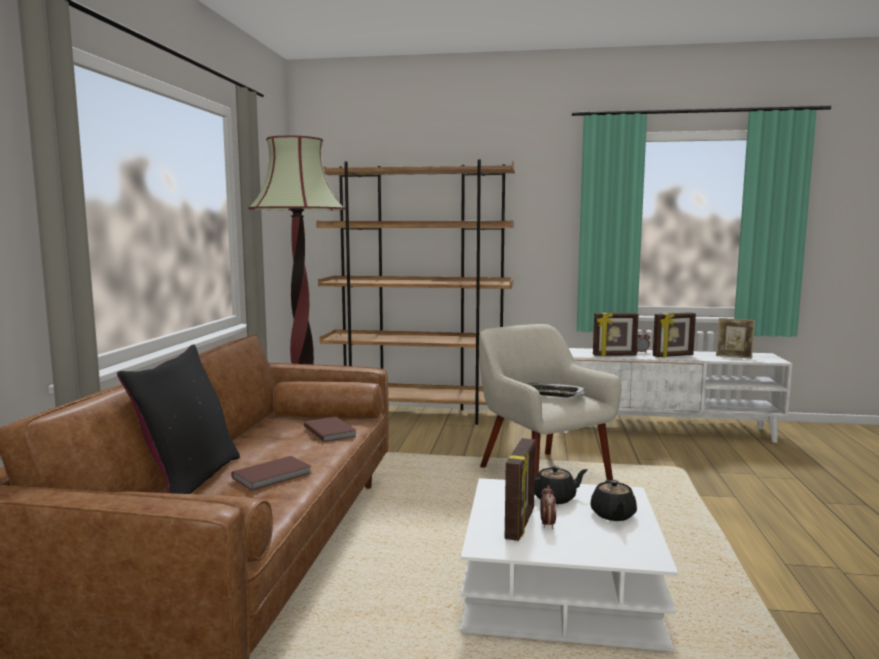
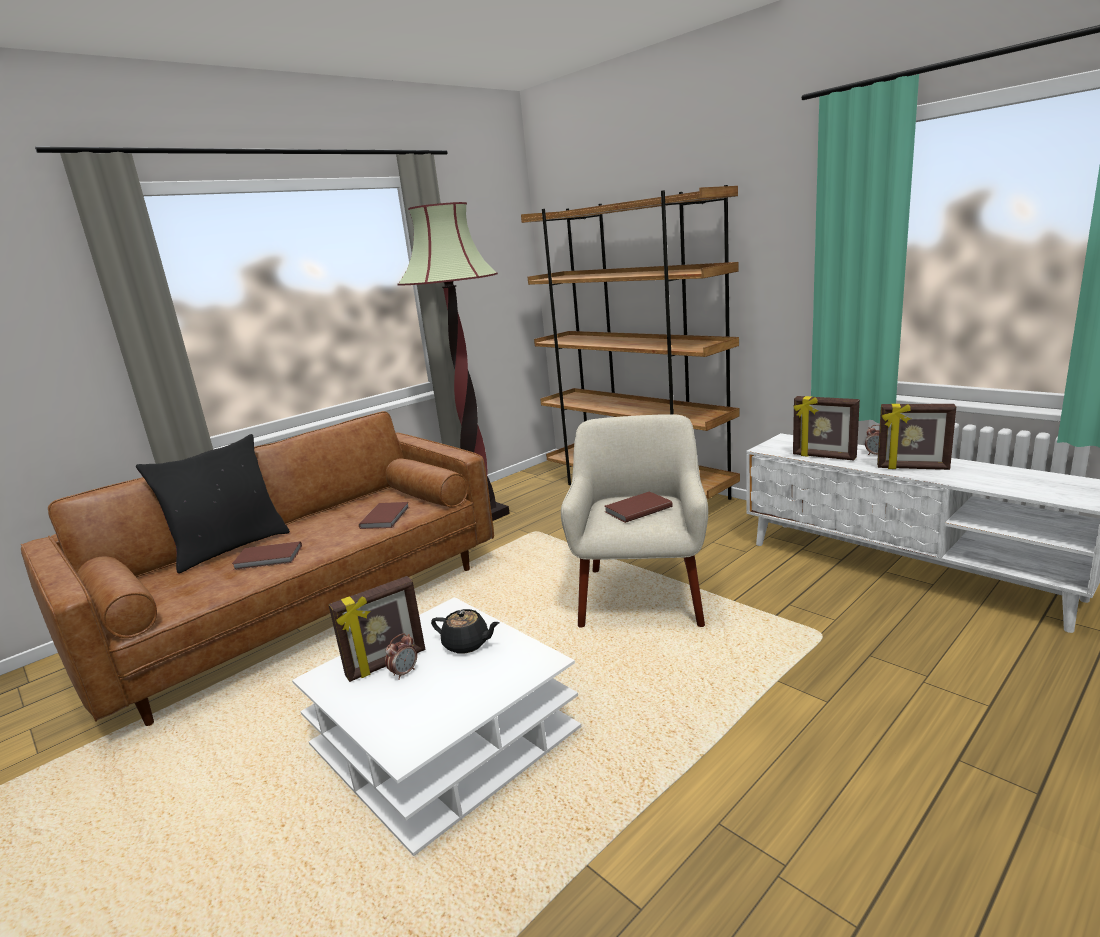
camera: 40 degrees right, 10 degrees up
tray [528,383,586,398] -> brown book [605,491,673,523]
black teapot [590,480,637,521] -> none
picture frame [716,318,755,359] -> none

